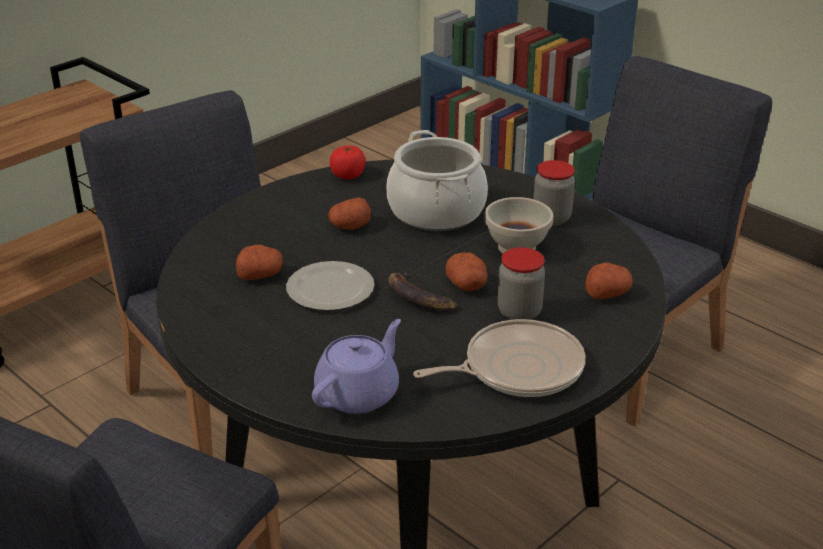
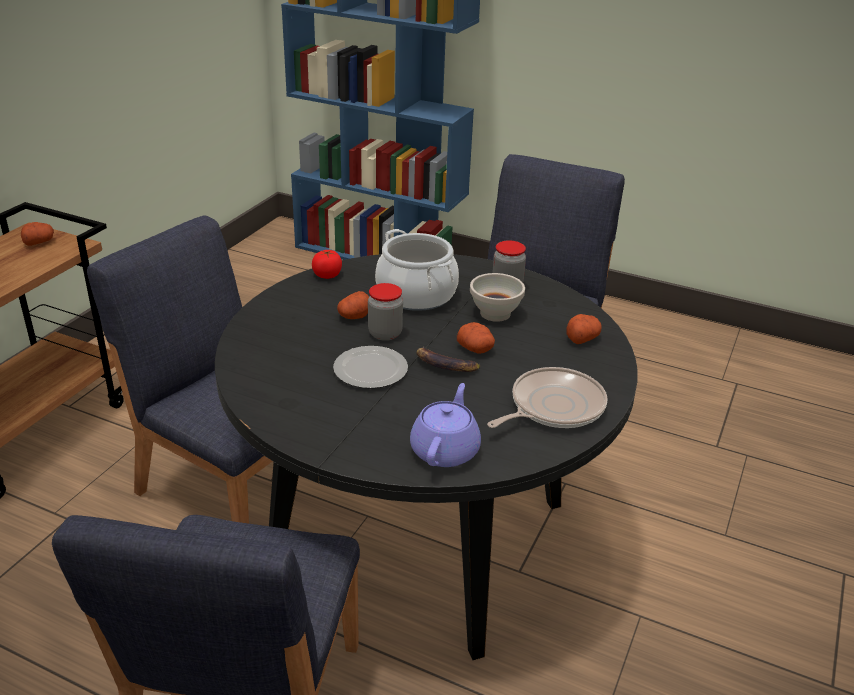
camera: 20 degrees left, 0 degrees up
potato [236,245,283,281] -> potato moved to [21,222,54,246]
jar [498,247,545,320] -> jar moved to [368,283,403,341]

